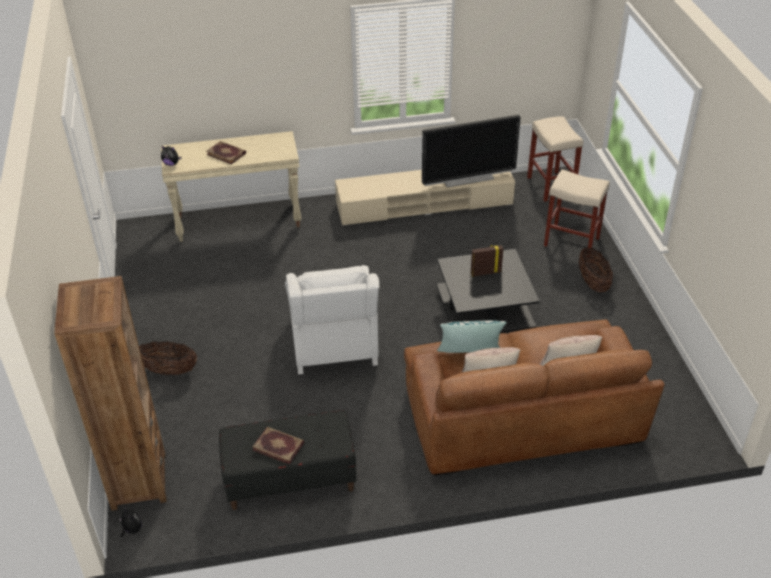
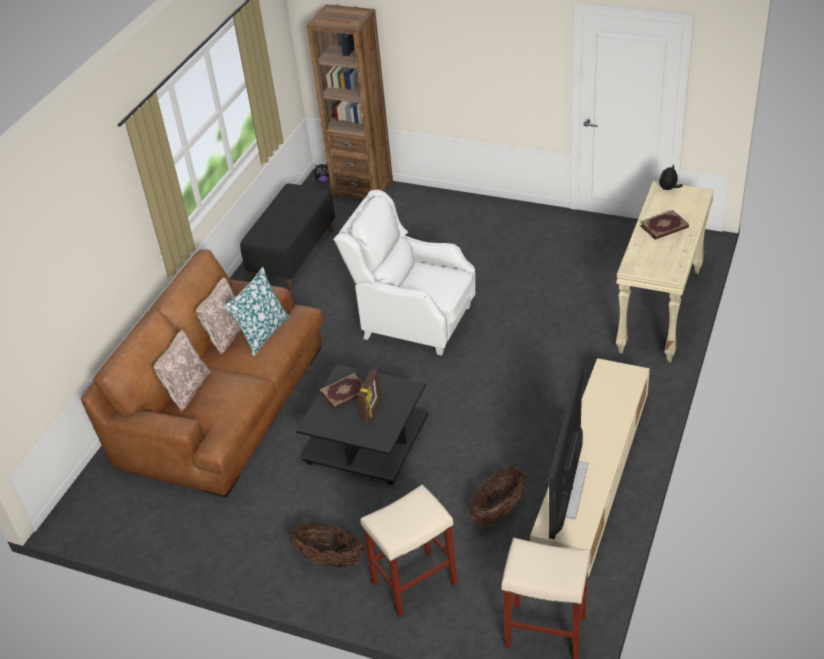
camera: 125 degrees right, 0 degrees up
basket [139,341,197,375] -> basket moved to [470,467,526,526]
book [252,427,304,465] -> book moved to [319,372,364,409]

